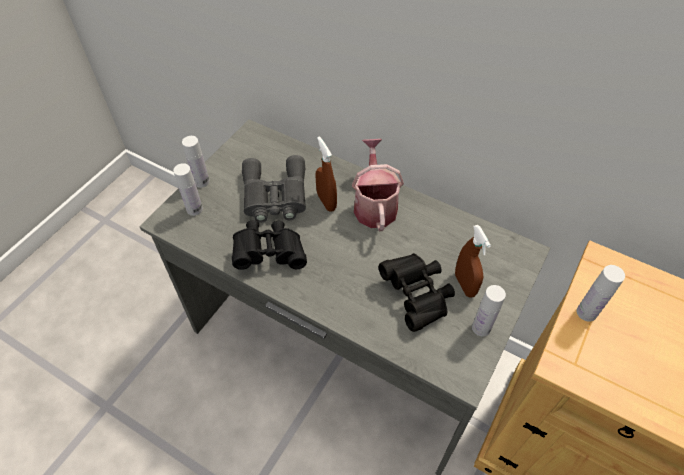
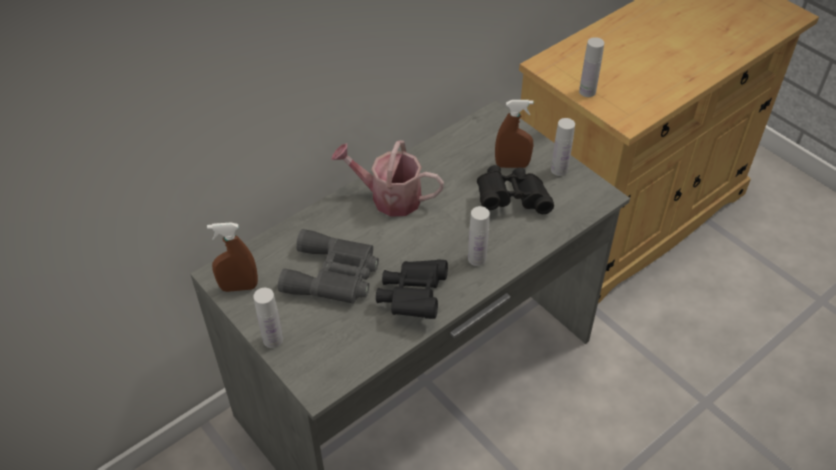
camera: 70 degrees left, 5 degrees down
white bottle [173,163,203,216] -> white bottle moved to [468,206,490,266]
brown spray bottle [315,136,337,212] -> brown spray bottle moved to [207,222,258,292]

